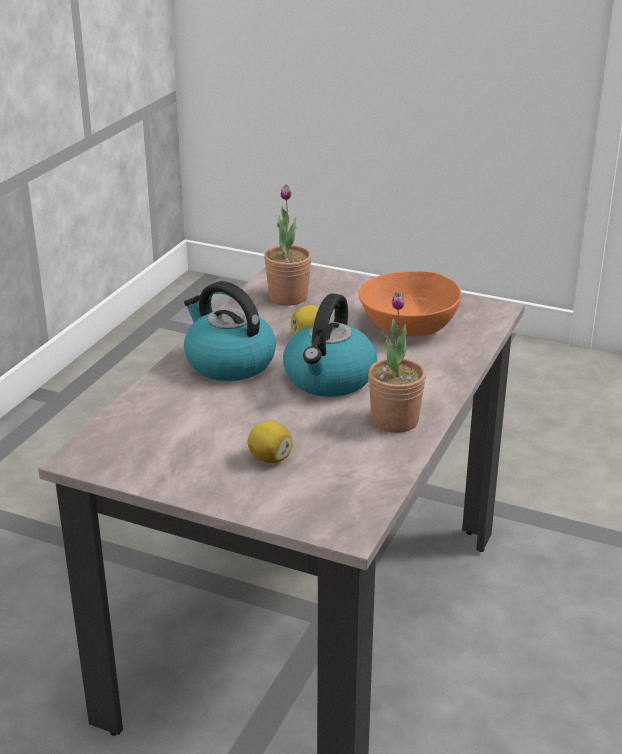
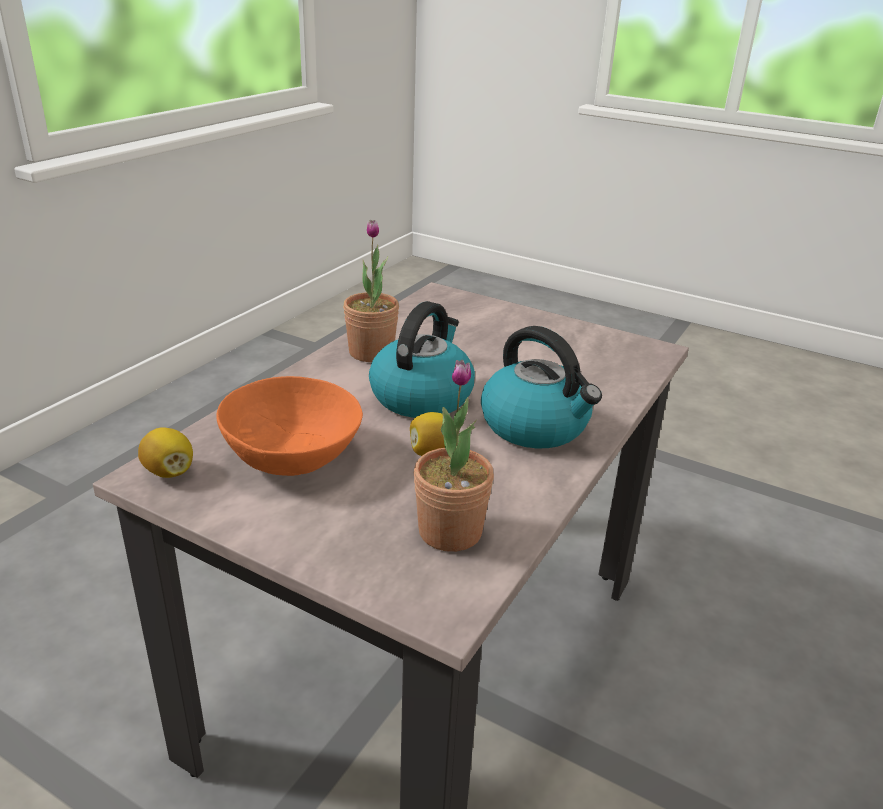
camera: 175 degrees left, 0 degrees up
lemon [247,421,293,463] -> lemon moved to [138,427,193,478]

